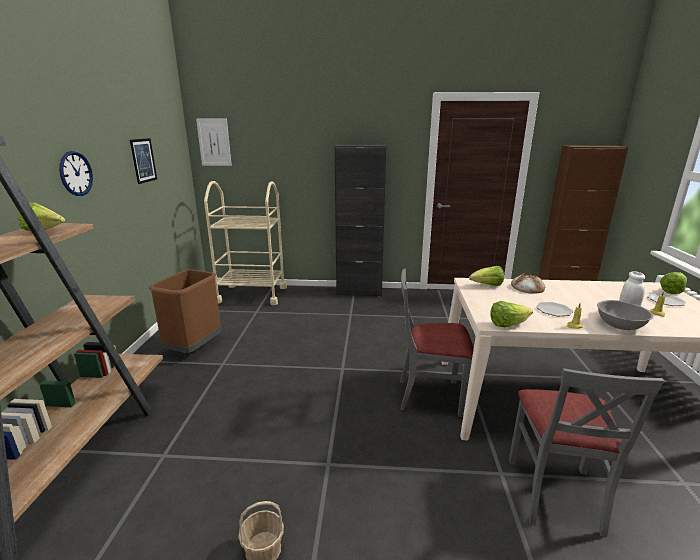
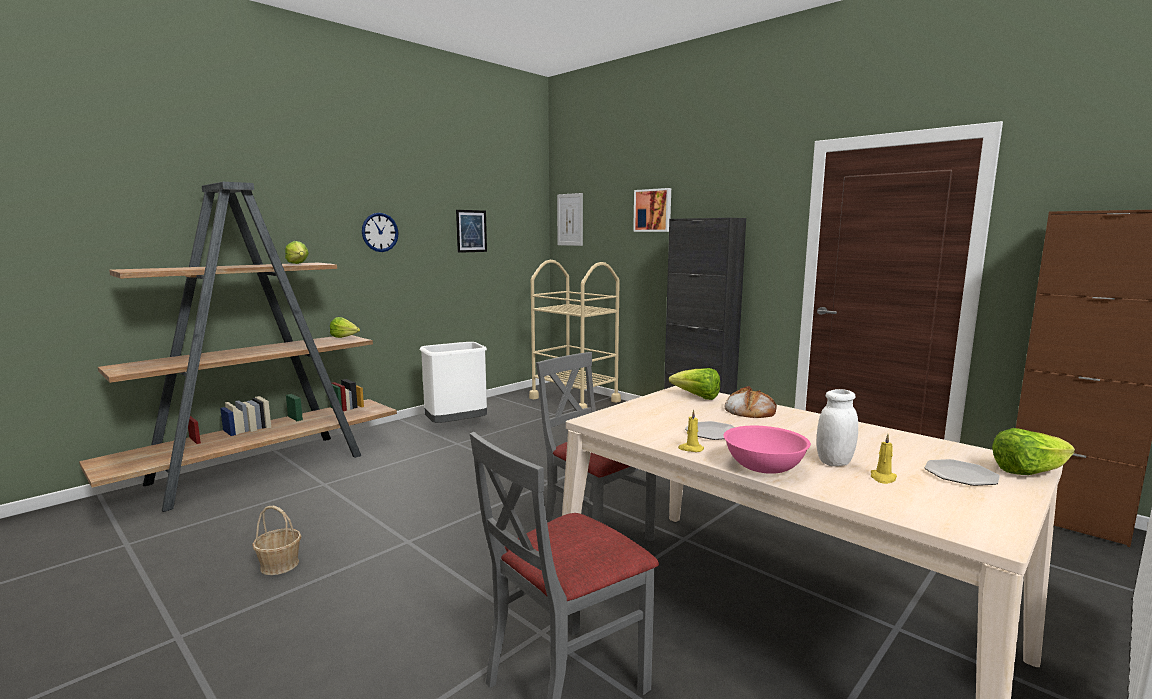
camera: 40 degrees right, 10 degrees down
brown trash can [149,269,221,353] -> white trash can [420,342,487,423]
lettuce [490,301,533,327] -> lettuce moved to [330,317,360,338]
grey bowl [597,300,654,330] -> pink bowl [724,426,811,474]
none -> picture [633,188,671,232]

